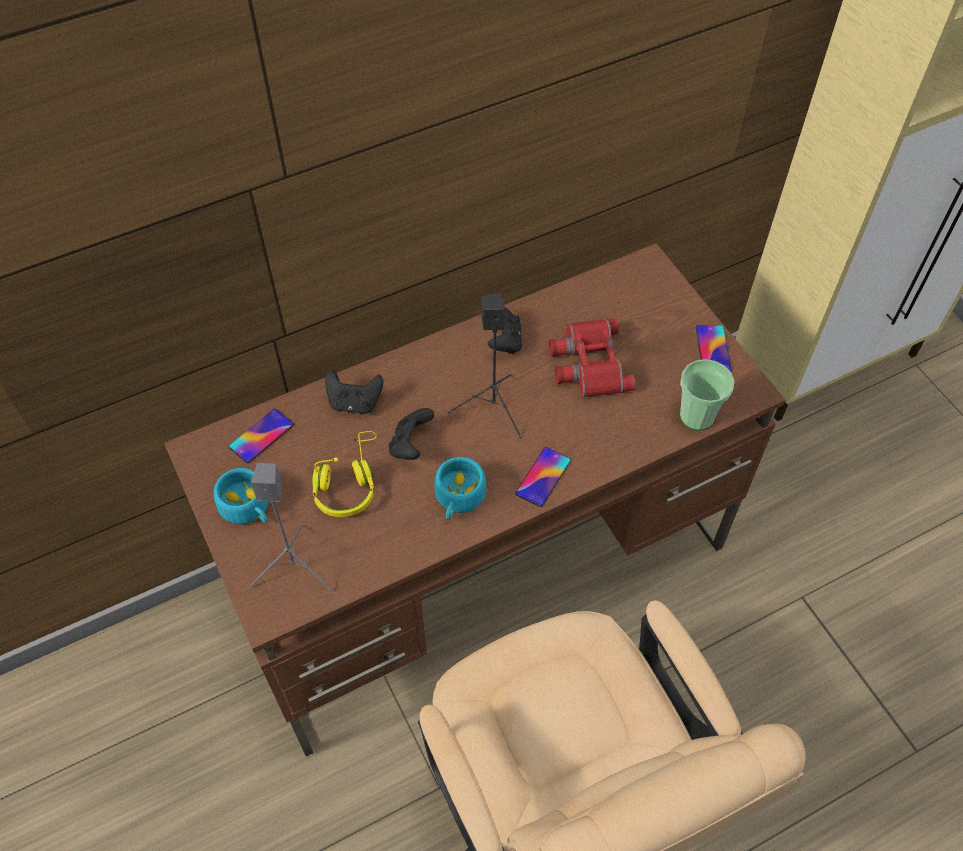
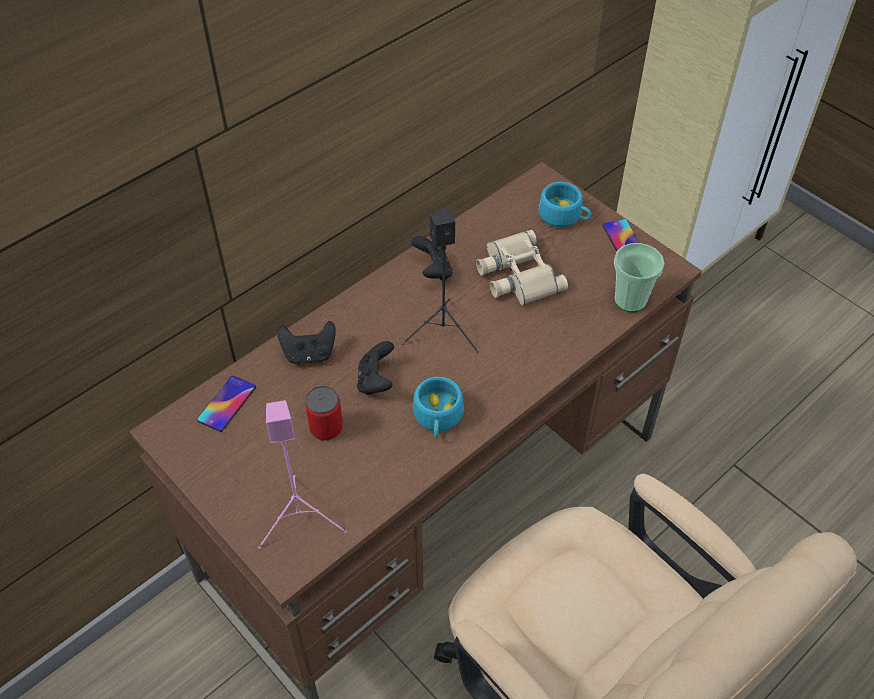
camera: 15 degrees left, 5 degrees down
turquoise cup [214,468,269,525] -> turquoise cup moved to [538,182,592,228]
grey speaker [248,463,335,594] -> pink speaker [258,400,347,549]
yellow headphones [311,431,377,517] -> can [305,386,343,440]
phone [515,447,571,507] -> none
red binoculars [549,318,635,398] -> beige binoculars [476,230,568,305]

